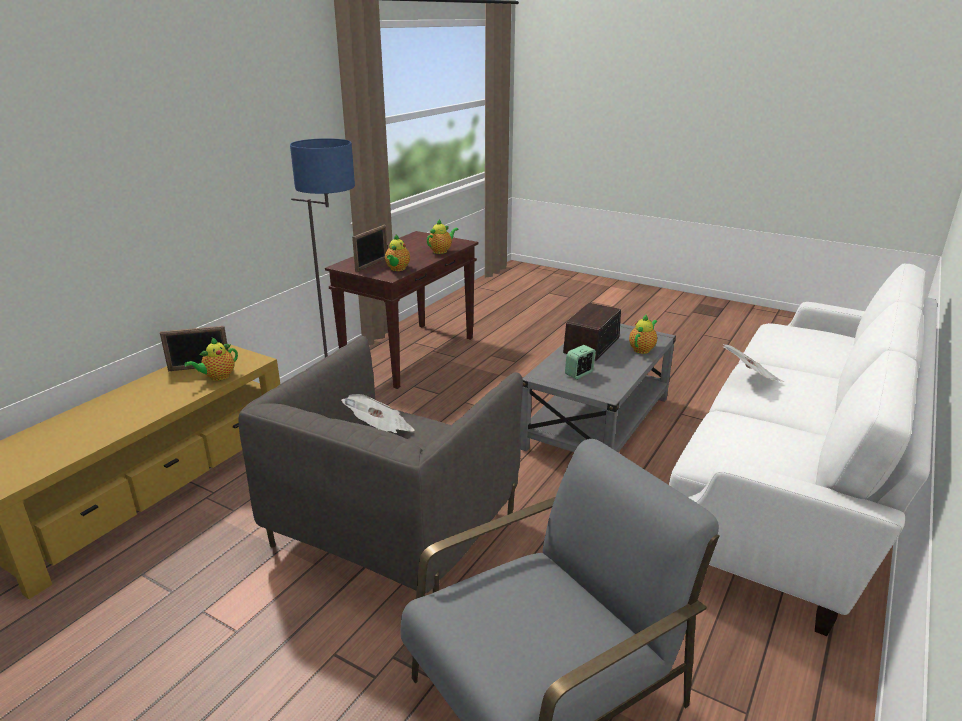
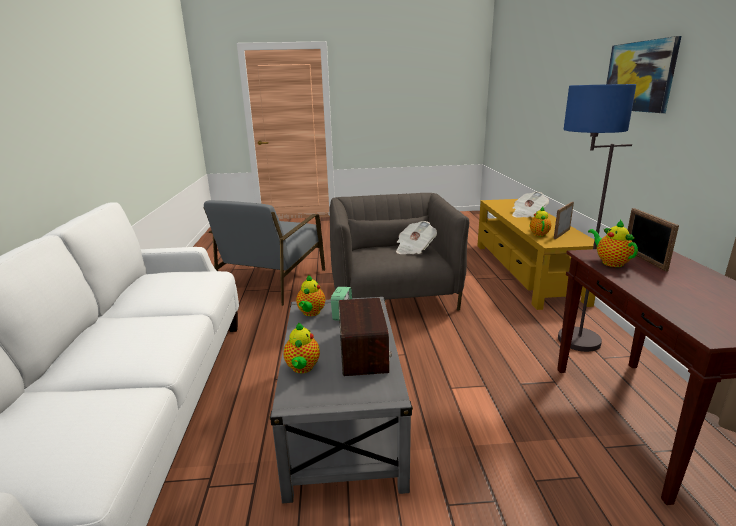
camera: 145 degrees right, 5 degrees down
teapot [427,219,459,254] -> teapot moved to [296,275,325,316]
newspaper [722,344,784,382] -> newspaper moved to [512,192,549,218]
none -> picture [606,36,682,113]

